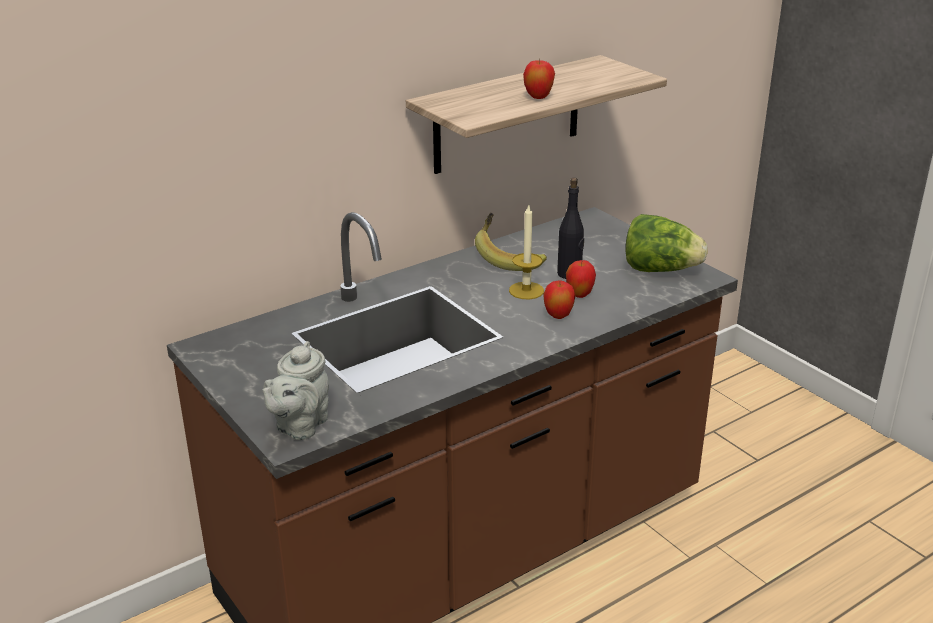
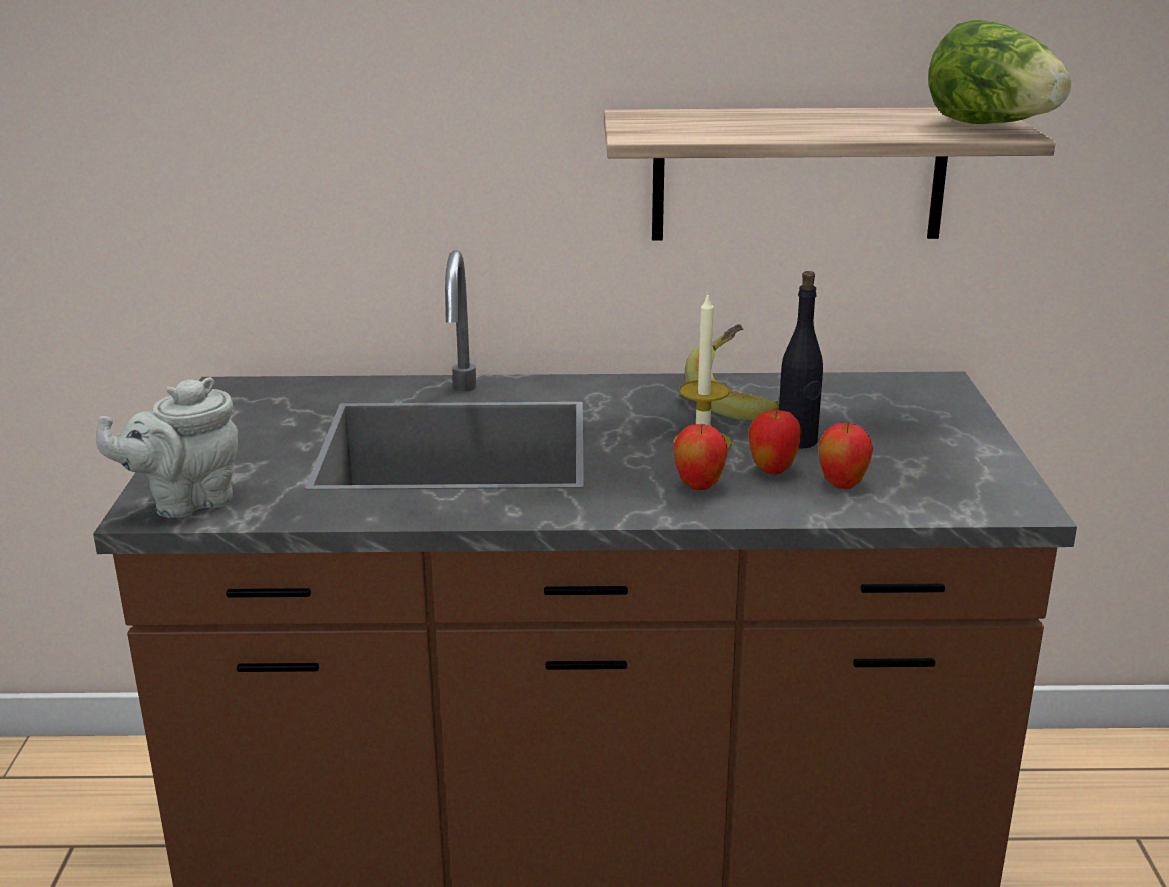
camera: 35 degrees right, 5 degrees down
apple [523,59,555,99] -> apple moved to [819,423,873,489]
lettuce [625,214,708,272] -> lettuce moved to [928,20,1071,124]

